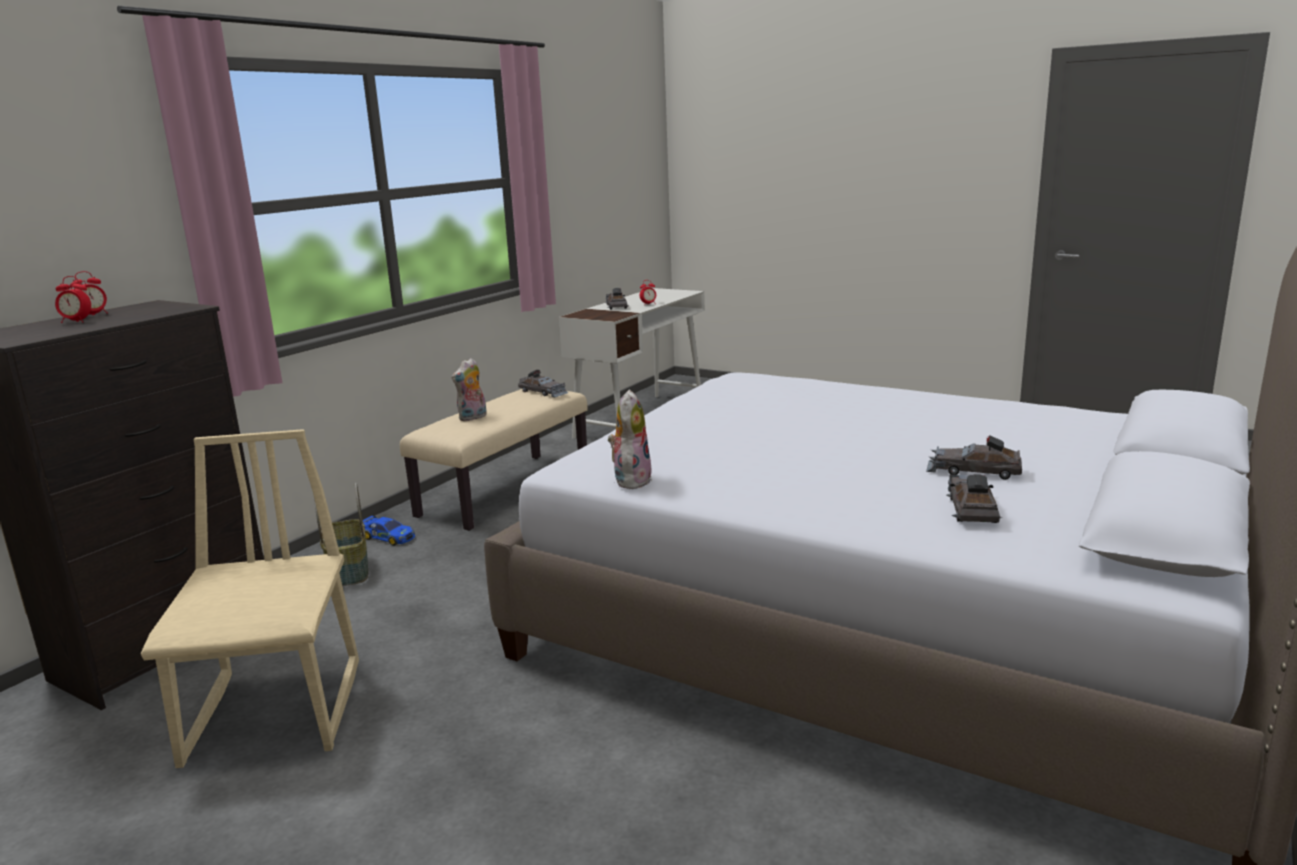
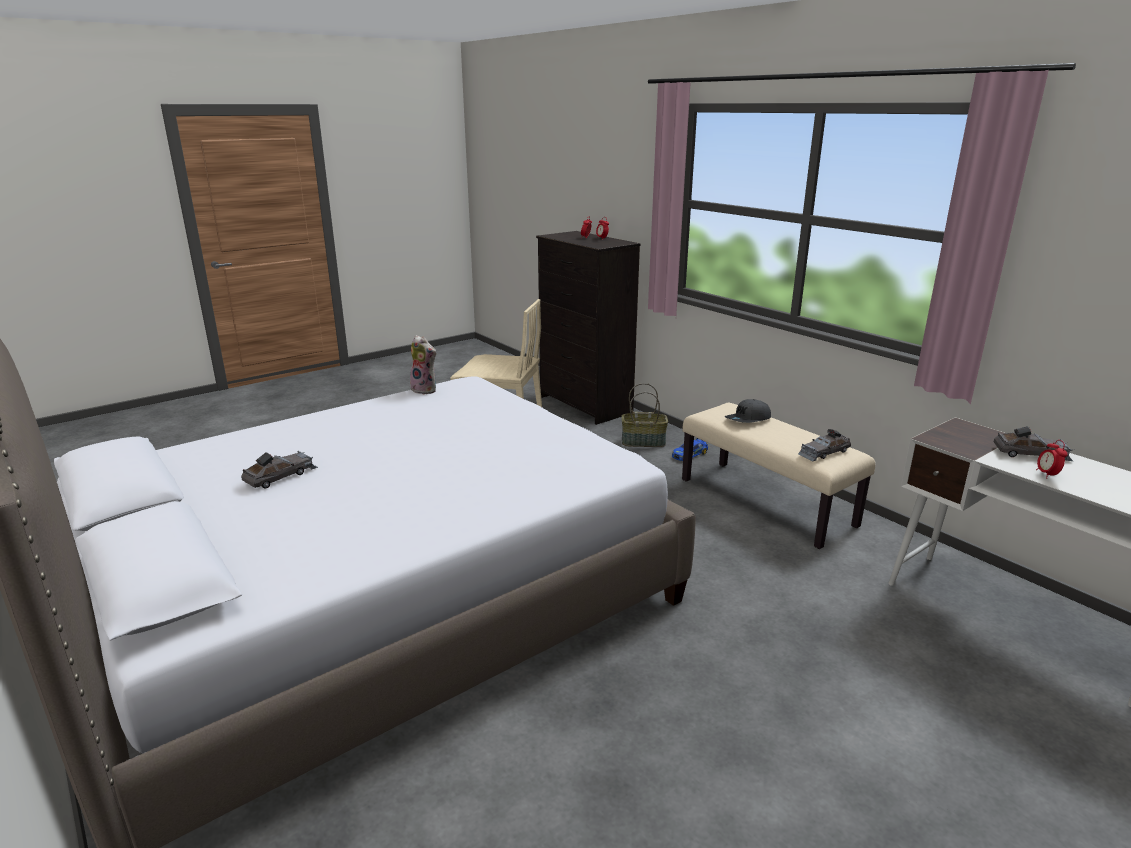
camera: 110 degrees right, 5 degrees up
plush toy [452,358,487,421] -> grey cap [725,399,771,423]
grey toy car [946,474,1003,523] -> none

